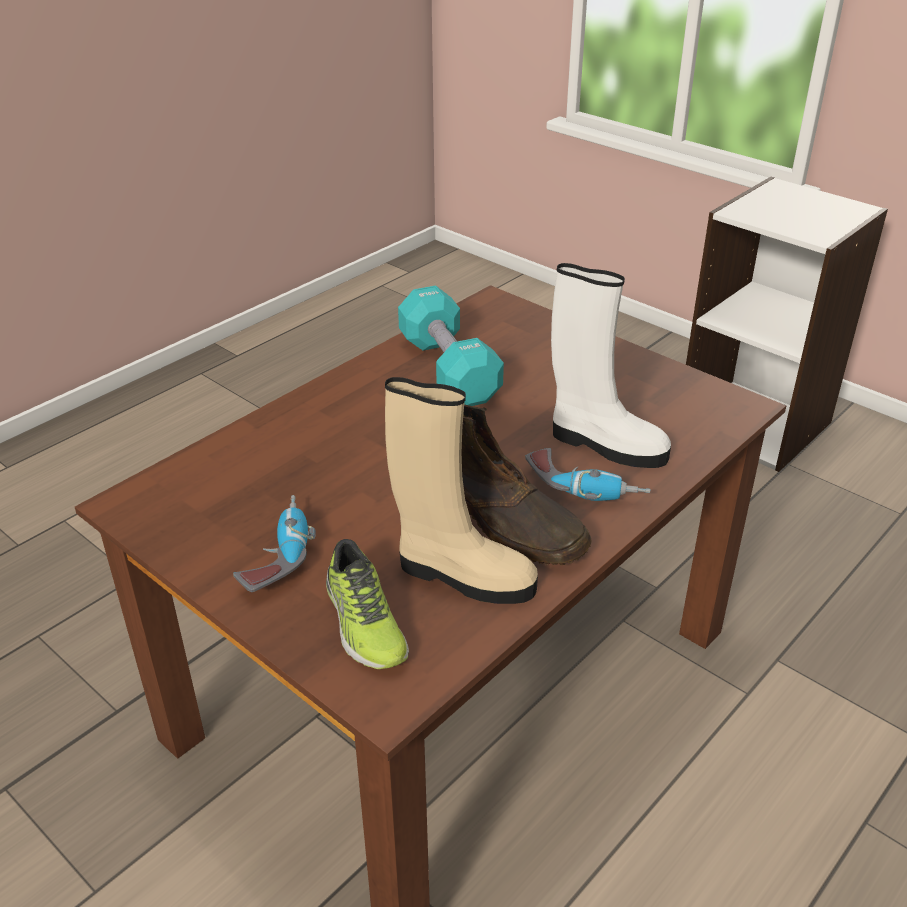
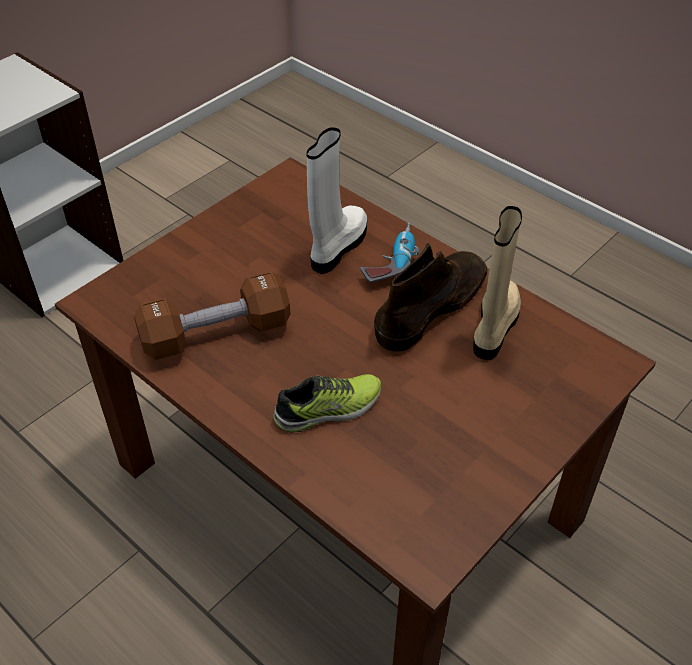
camera: 90 degrees left, 10 degrees up
power drill [233,495,316,592] -> none
shoe [326,539,409,669] -> shoe moved to [273,374,381,433]
turquoise dumbbell [398,286,504,406] -> brown dumbbell [134,272,290,360]

